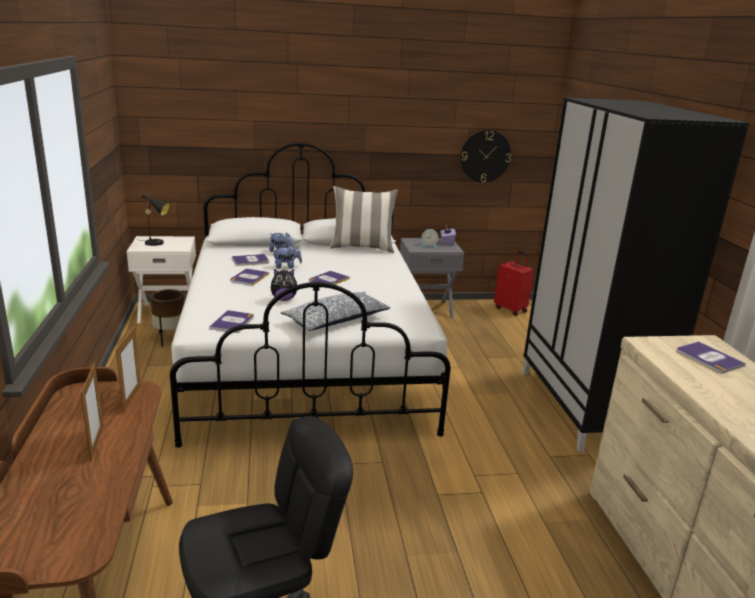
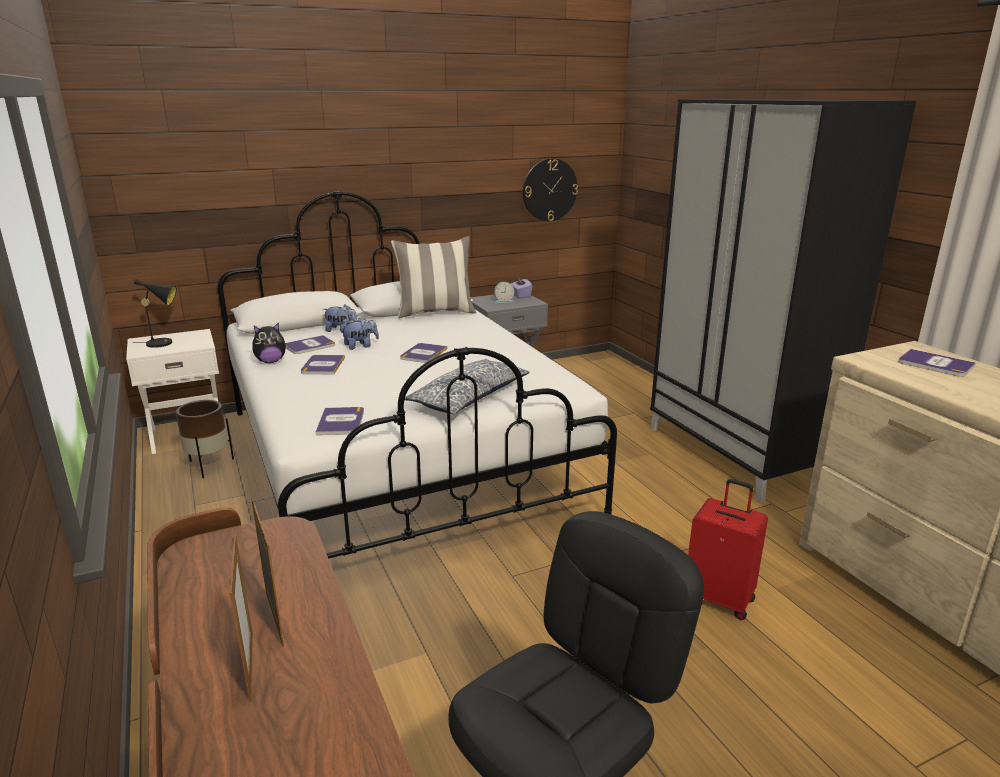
camera: 15 degrees left, 0 degrees up
picture frame [116,326,141,413] -> picture frame moved to [229,534,253,701]
plush toy [271,269,297,301] -> plush toy moved to [252,323,287,363]
red suitcase [494,251,534,316] -> red suitcase moved to [688,479,768,620]

